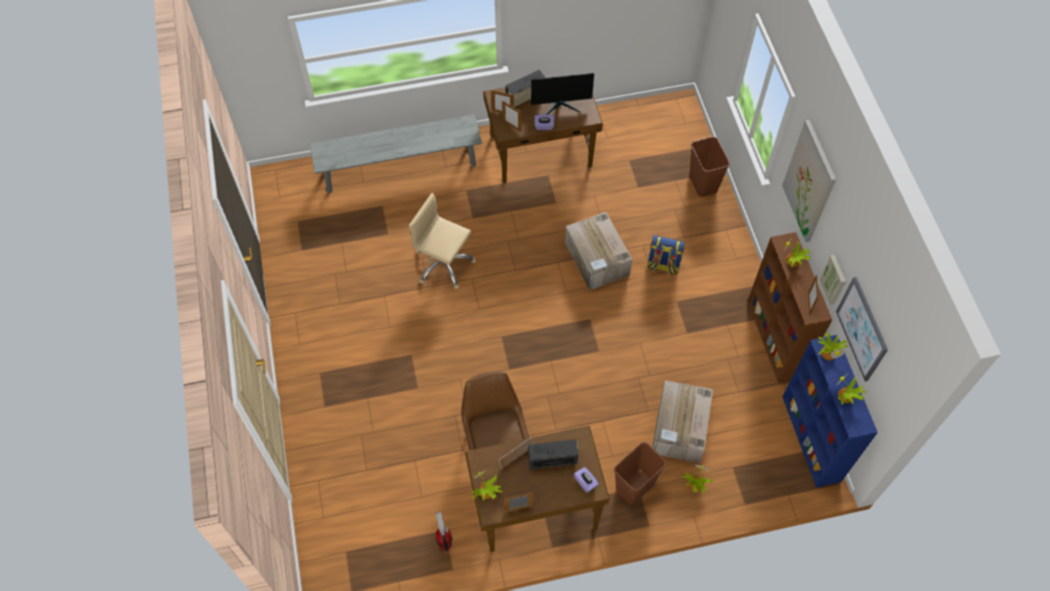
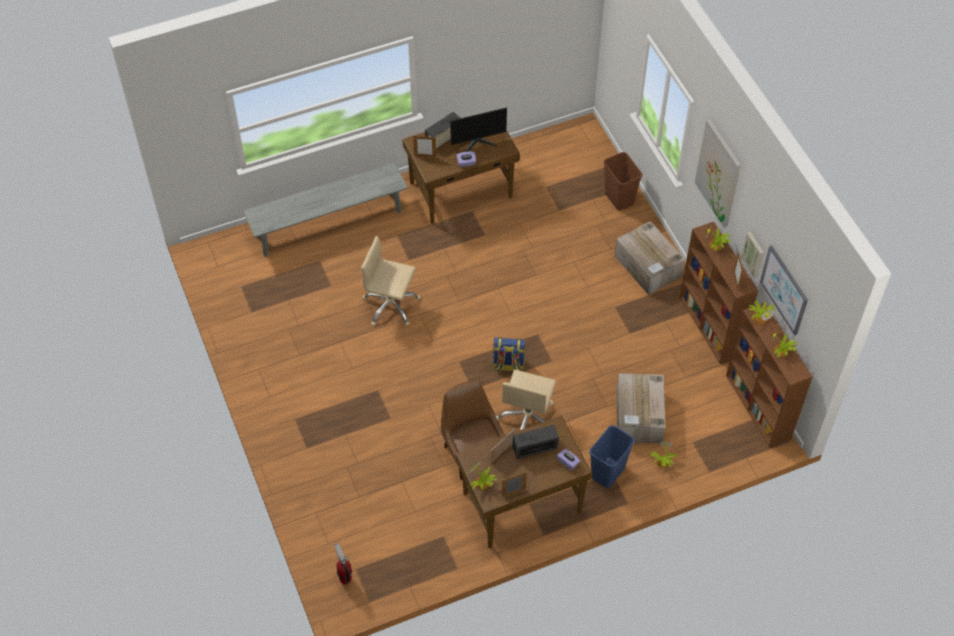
camera: 10 degrees left, 5 degrees down
fire extinguisher [436,512,452,552] -> fire extinguisher moved to [334,543,352,585]
picture frame [502,100,521,132] -> none
cardboard box [565,212,632,290] -> cardboard box moved to [615,221,685,295]
brown trash can [614,442,666,505] -> blue trash can [589,425,635,488]
backpack [647,235,685,275] -> backpack moved to [493,337,526,373]
blue bookcase [783,335,878,488] -> brown bookcase [726,303,813,448]
none -> beige office chair [496,370,556,430]

